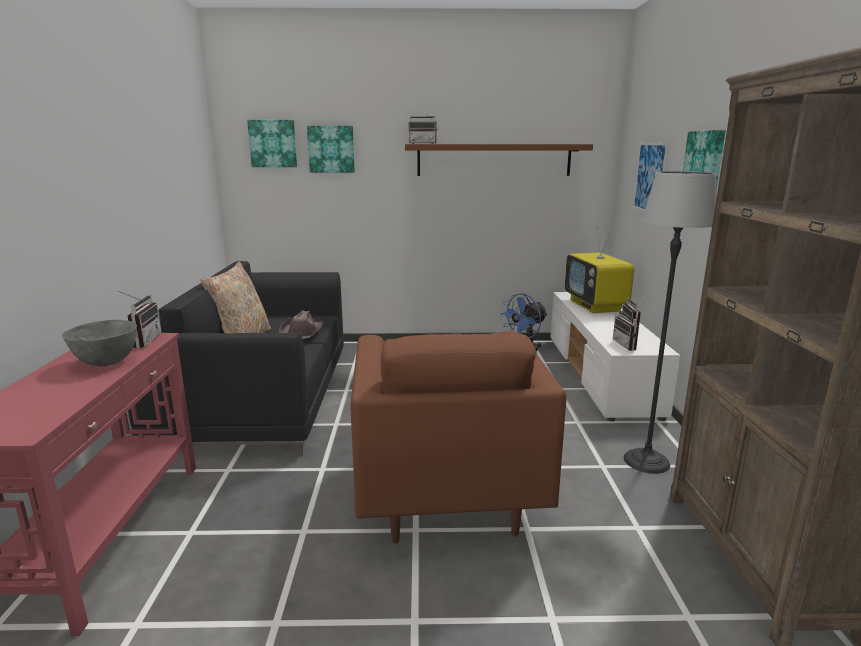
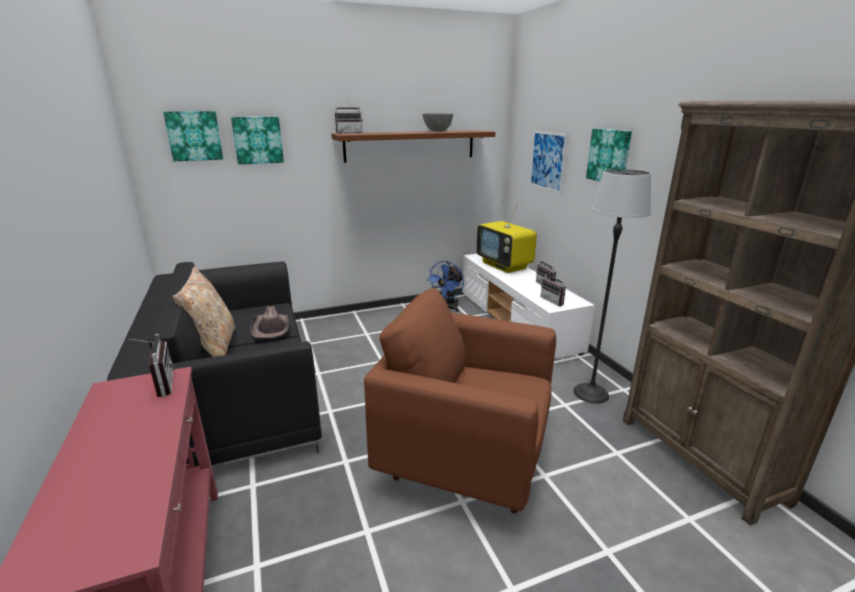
camera: 20 degrees left, 5 degrees up
grey bowl [62,320,137,367] -> grey bowl moved to [422,113,454,132]
brown armchair [350,331,566,544] -> brown armchair turned 135 degrees clockwise [364,288,556,513]

